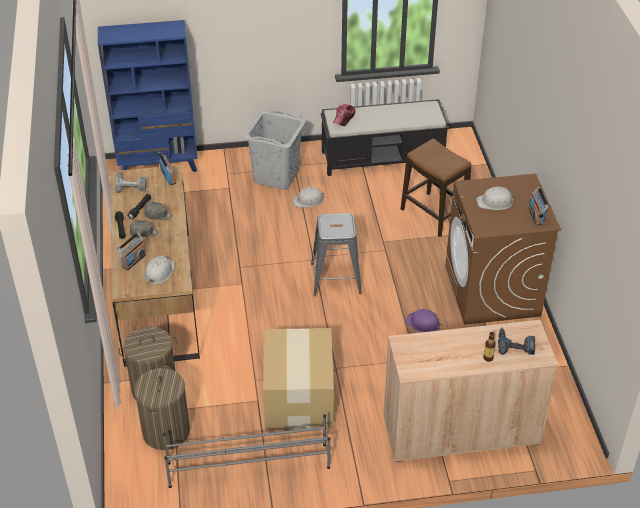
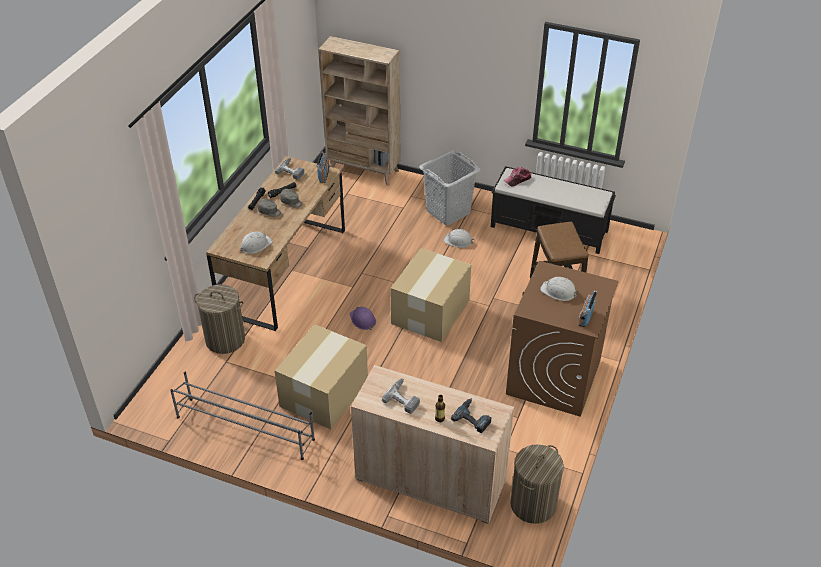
camera: 30 degrees right, 0 degrees up
blue bookcase [98,20,198,172] -> beige bookcase [318,36,401,186]
radio [117,232,147,271] -> none
laundry basket [134,366,190,450] -> laundry basket moved to [510,444,564,524]
grey stool [311,213,362,296] -> cardboard box [390,248,471,342]
purple hard hat [405,309,442,332] -> purple hard hat moved to [350,307,376,330]
none -> power drill [382,378,420,414]

